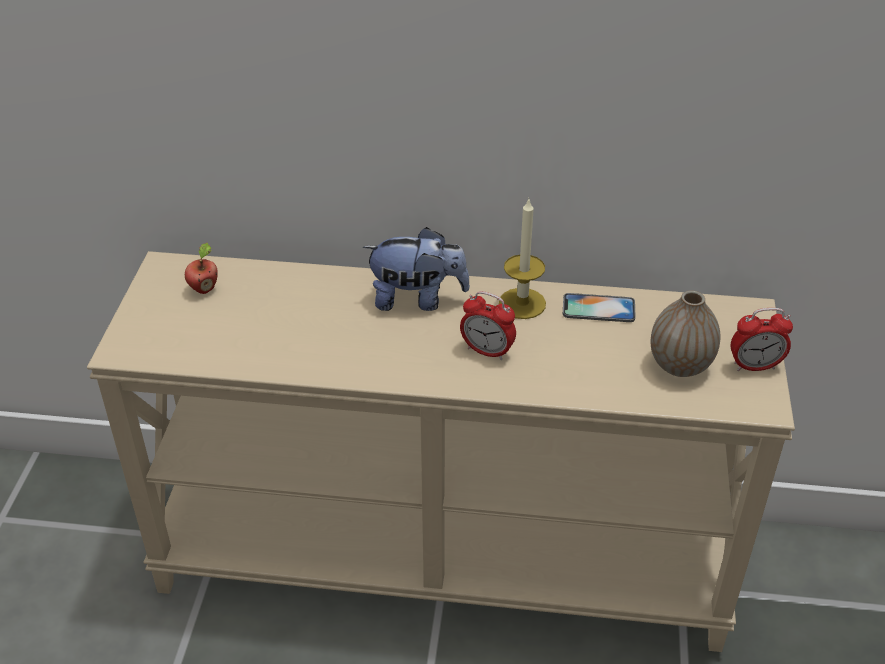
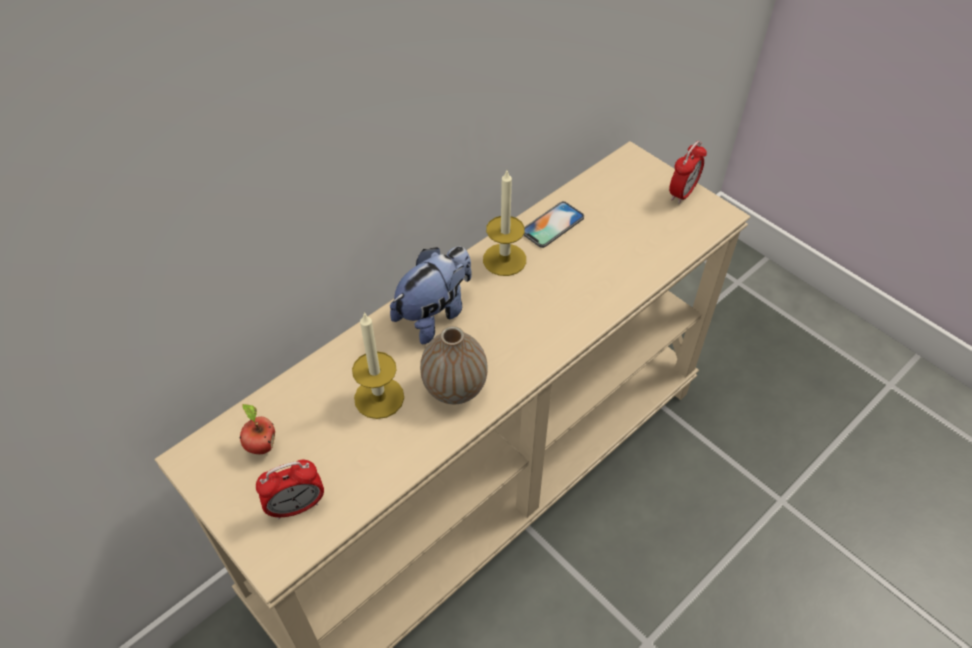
camera: 50 degrees left, 10 degrees up
alarm clock [460,291,516,360] -> alarm clock moved to [256,459,324,519]
vase [651,290,721,377] -> vase moved to [420,326,488,404]
none -> candle [352,312,404,419]

